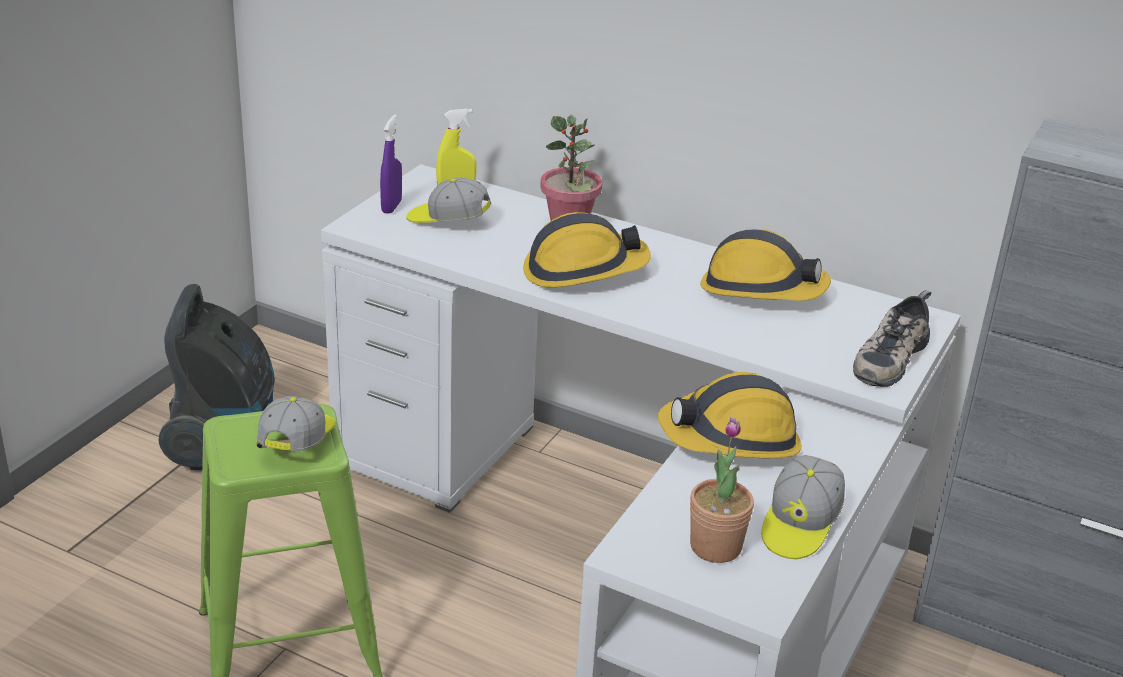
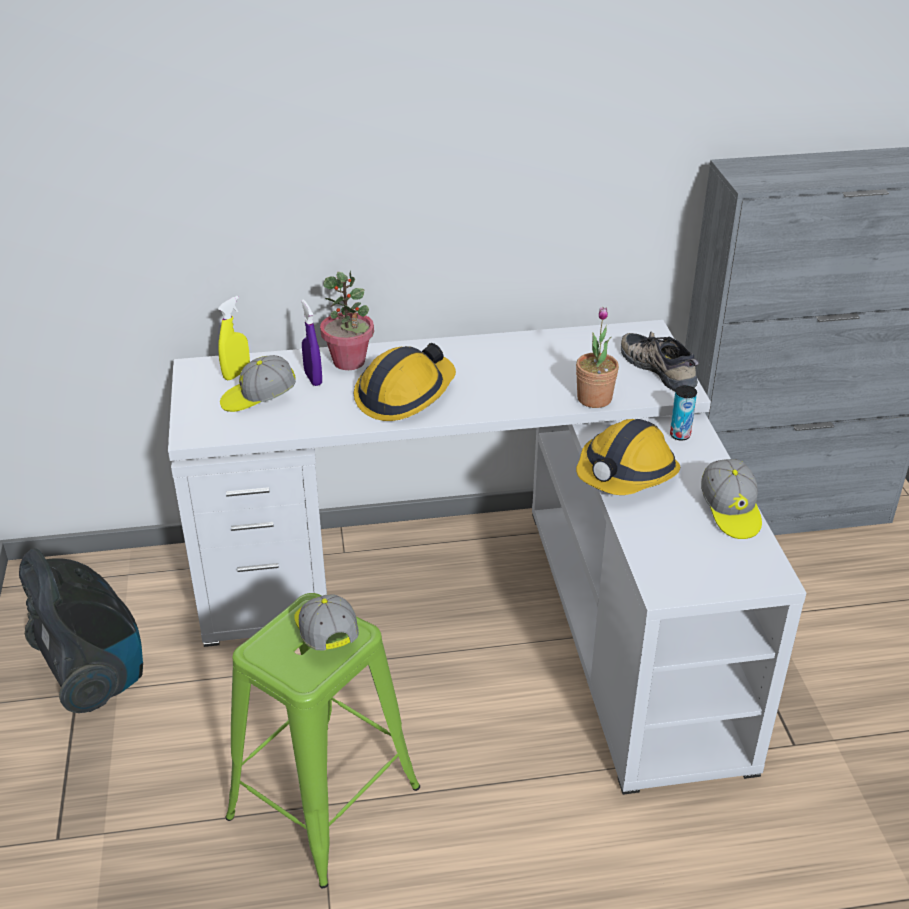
camera: 35 degrees left, 5 degrees up
purple spray bottle [380,115,402,214] -> purple spray bottle moved to [301,299,322,386]
potted plant [690,417,754,563] -> potted plant moved to [576,307,619,408]
hard hat [700,229,831,301] -> none
shoe [853,290,931,387] -> shoe turned 150 degrees clockwise [621,332,699,391]
none -> can [670,385,697,440]

